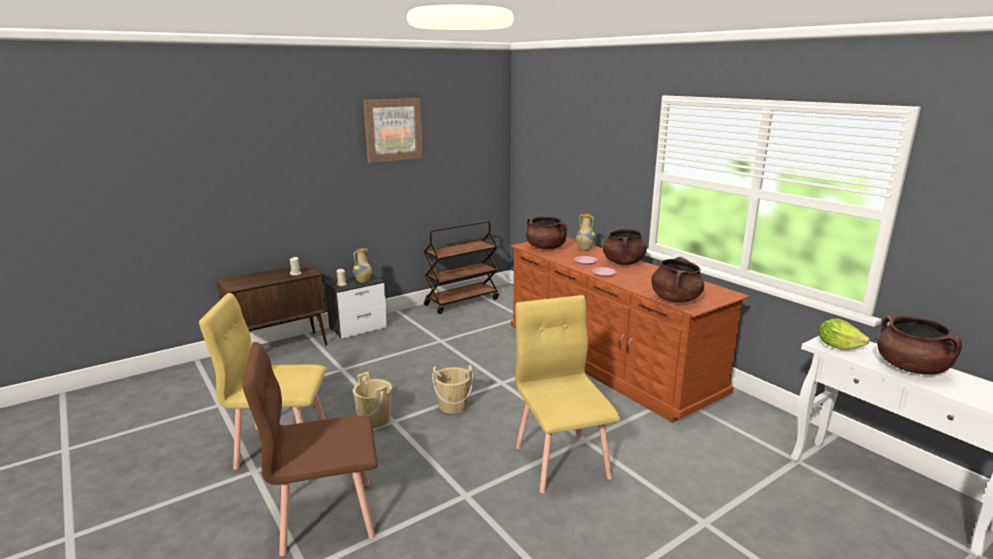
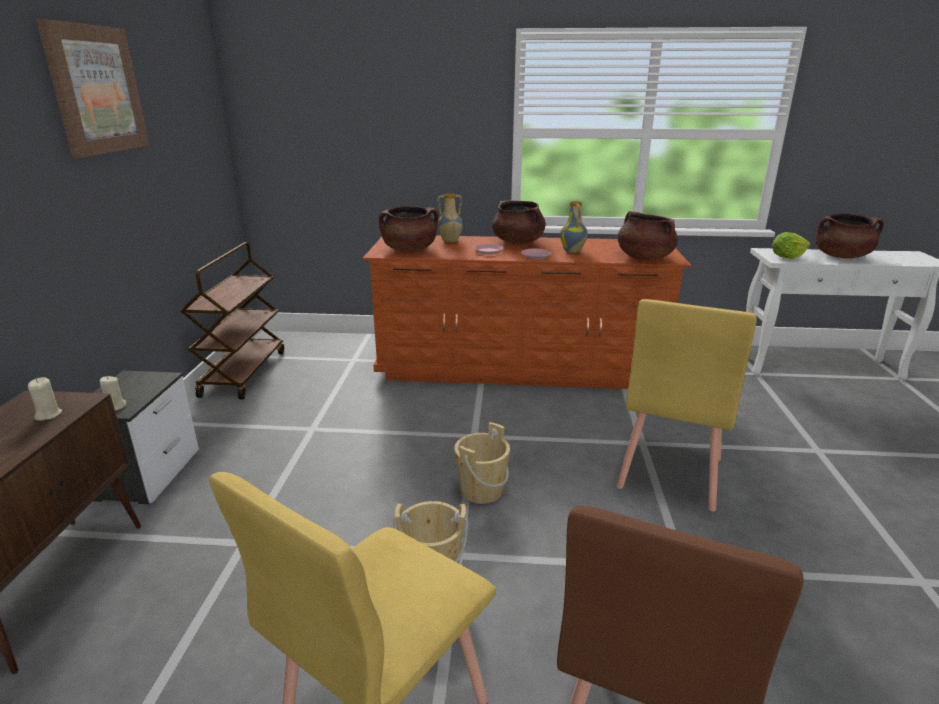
camera: 50 degrees left, 5 degrees up
vase [353,248,372,283] -> vase moved to [560,201,588,253]
yellow chair [515,295,620,493] -> yellow chair turned 90 degrees counterclockwise [616,299,757,512]

